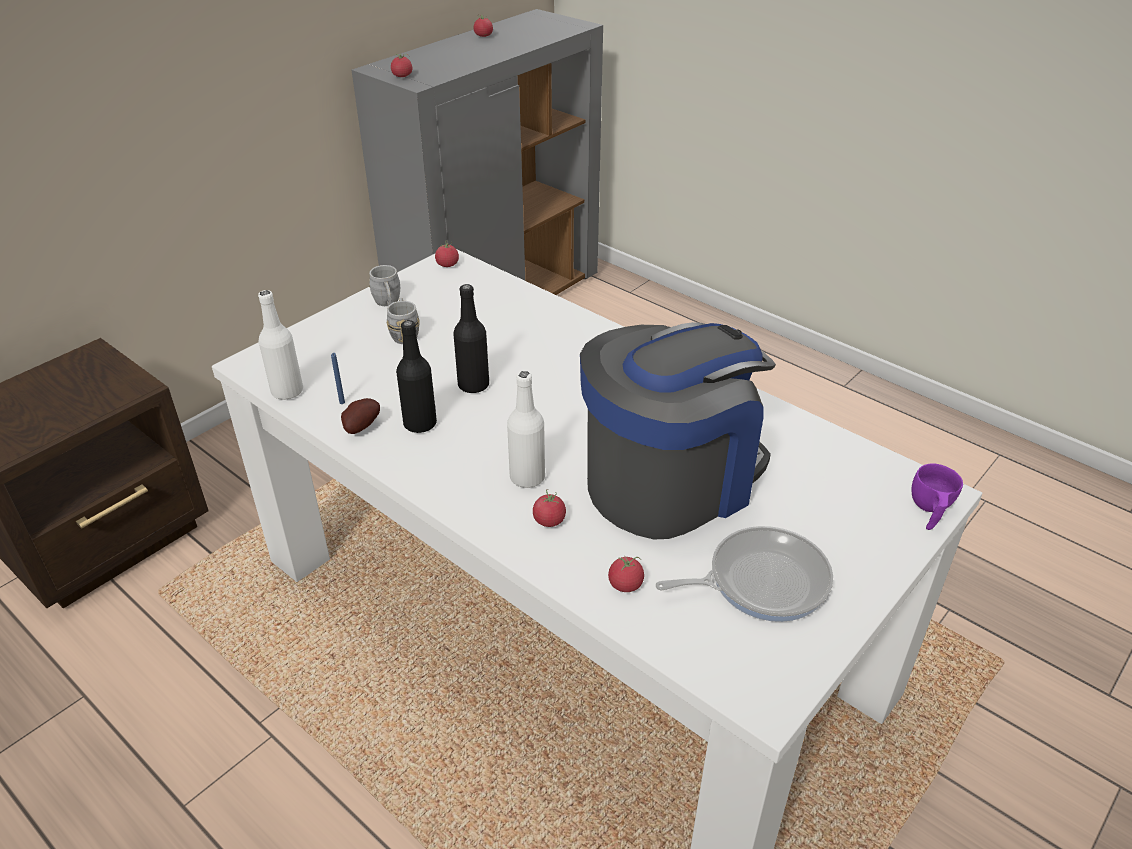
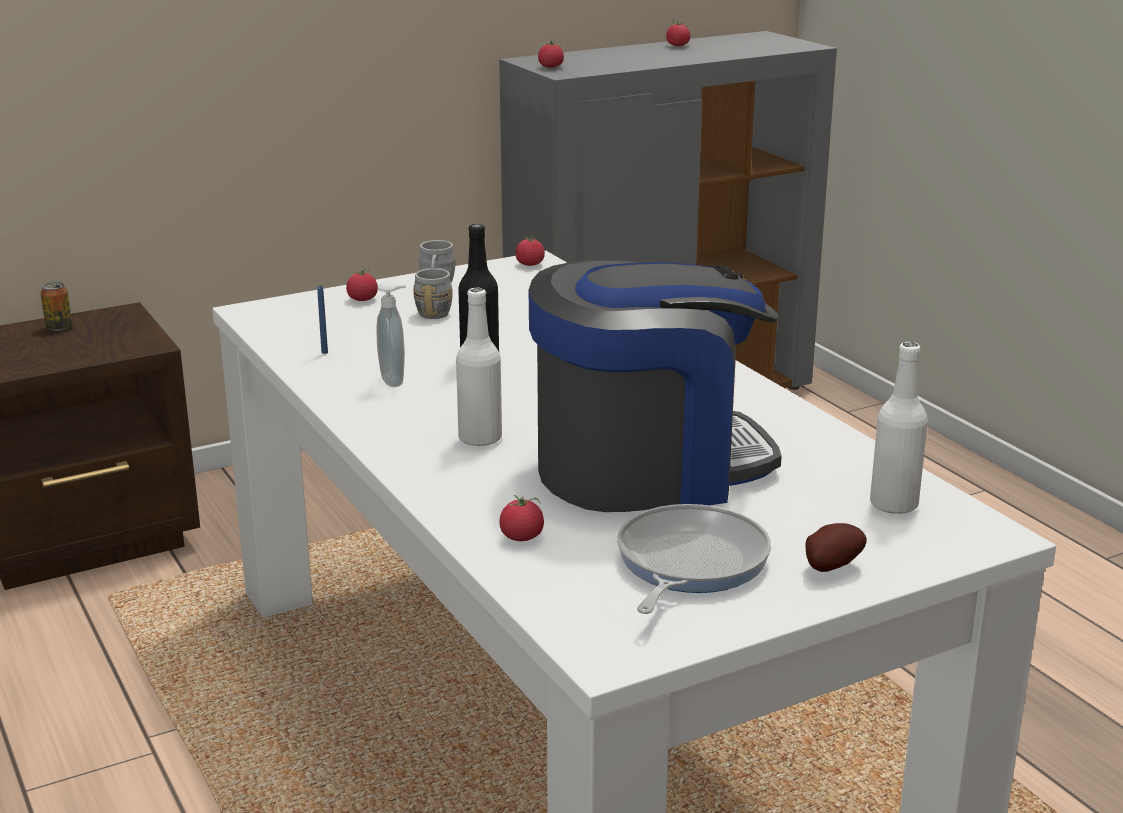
camera: 20 degrees right, 15 degrees down
white bottle [258,290,303,400] -> white bottle moved to [870,342,928,514]
potato [341,398,380,434] -> potato moved to [805,523,867,572]
black bottle [396,320,437,433] -> soap dispenser [376,281,407,387]
tomato [533,489,566,527] -> tomato moved to [346,267,378,301]
frying pan [656,526,833,622] -> frying pan turned 75 degrees counterclockwise [617,504,771,614]
purple cup [912,463,963,530] -> none
none -> can [40,282,72,331]

